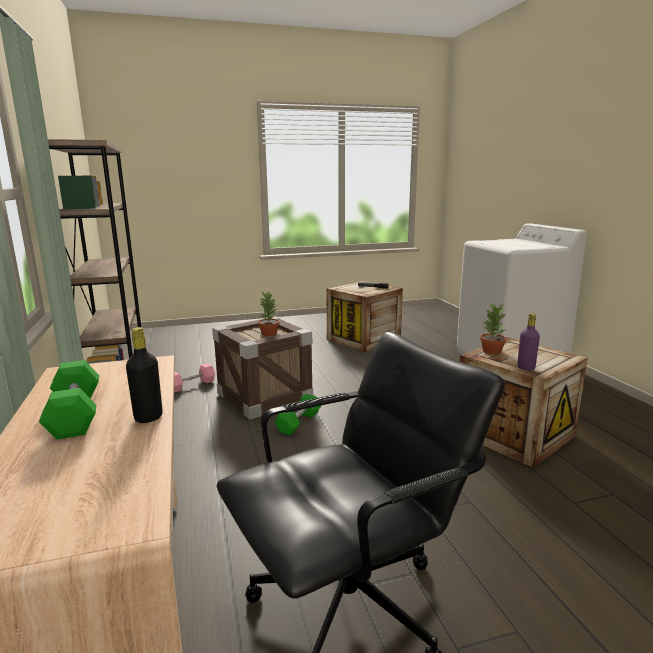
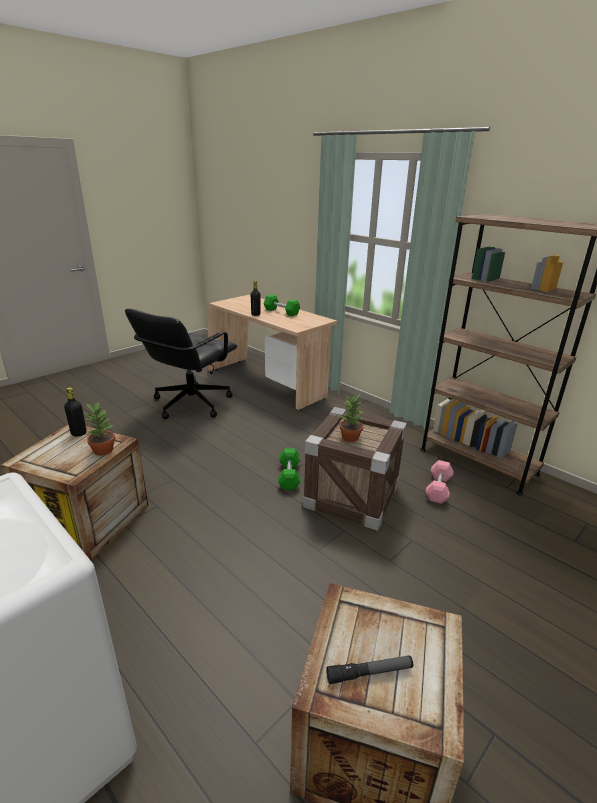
camera: 150 degrees right, 10 degrees up
purple bottle [517,313,540,370] -> black bottle [64,387,87,436]

